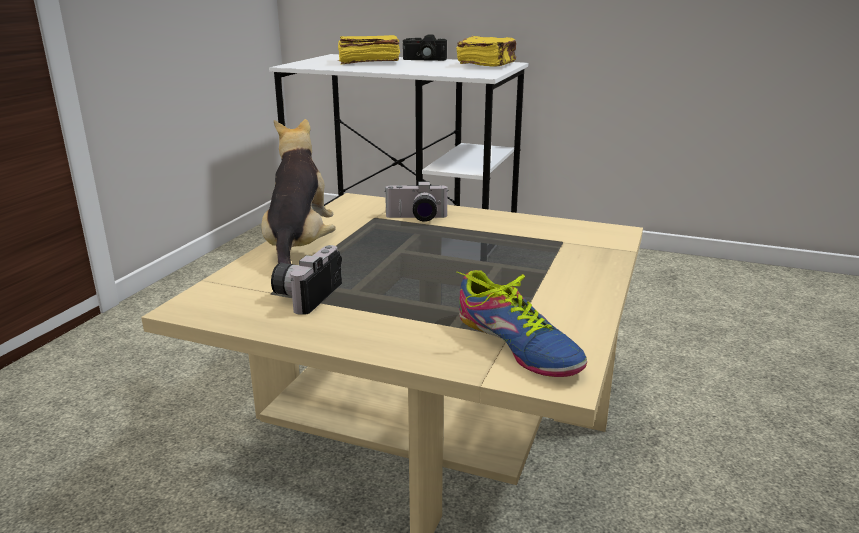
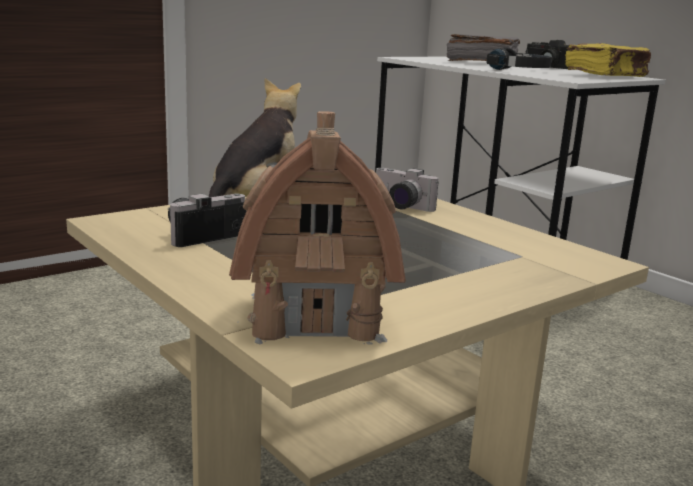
camera: 30 degrees right, 5 degrees down
yellow book [338,35,400,65] -> grey book [447,34,520,61]
shoe [457,270,587,377] -> toy house [229,111,406,345]
none -> black headphones [486,48,552,70]

